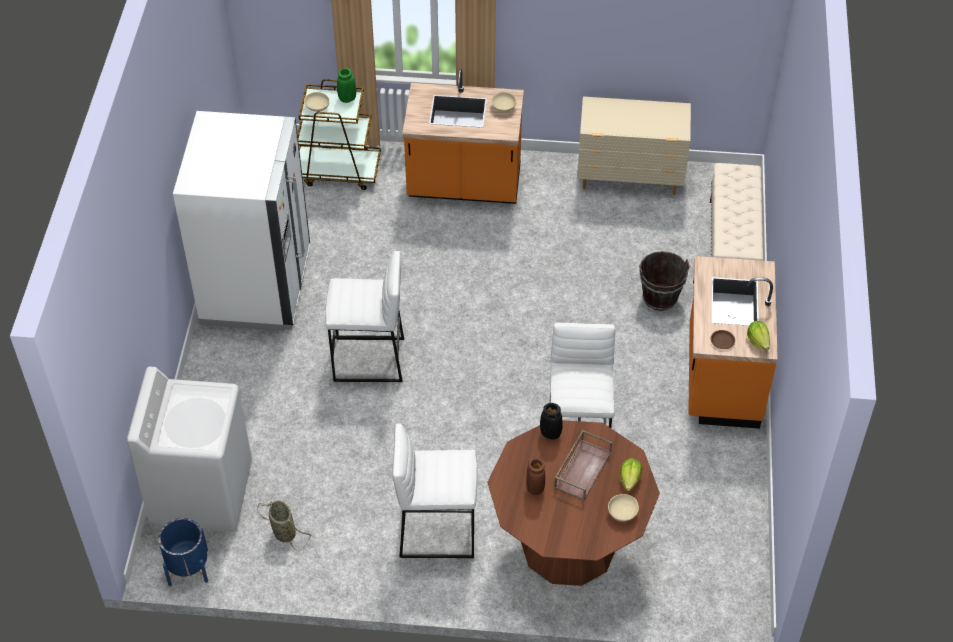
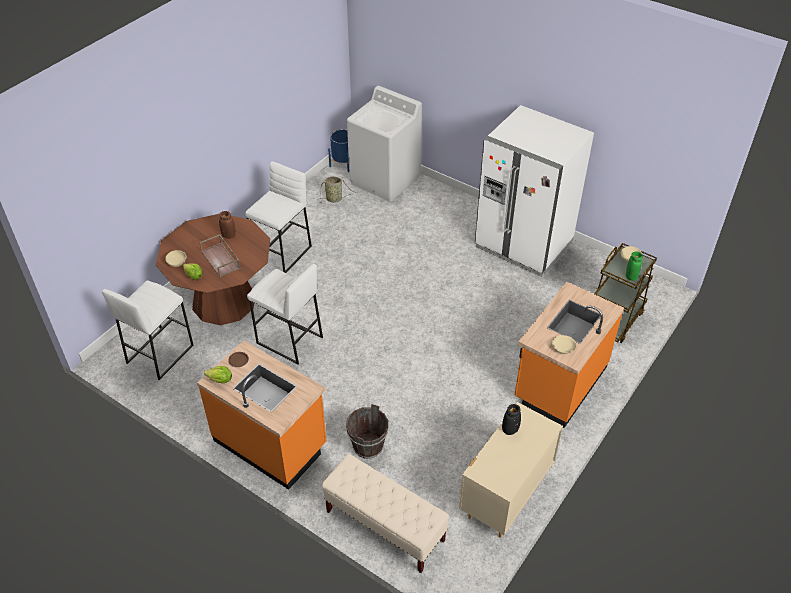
camera: 120 degrees right, 5 degrees down
white stool [325,251,404,382] -> white stool moved to [102,280,194,380]
black vase [540,403,563,440] -> black vase moved to [502,404,521,435]

